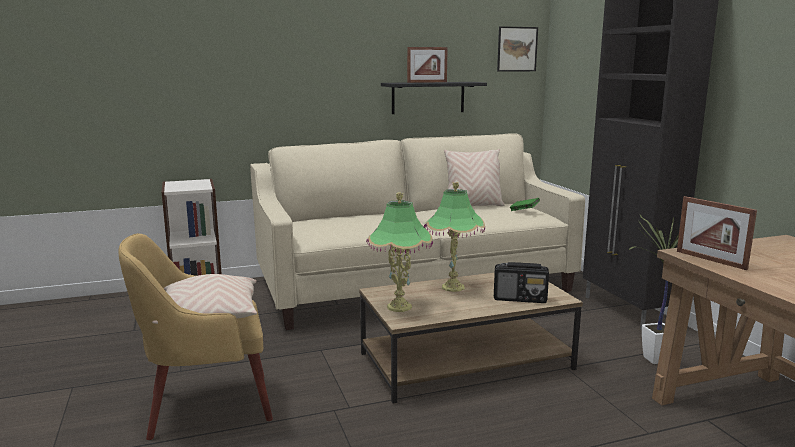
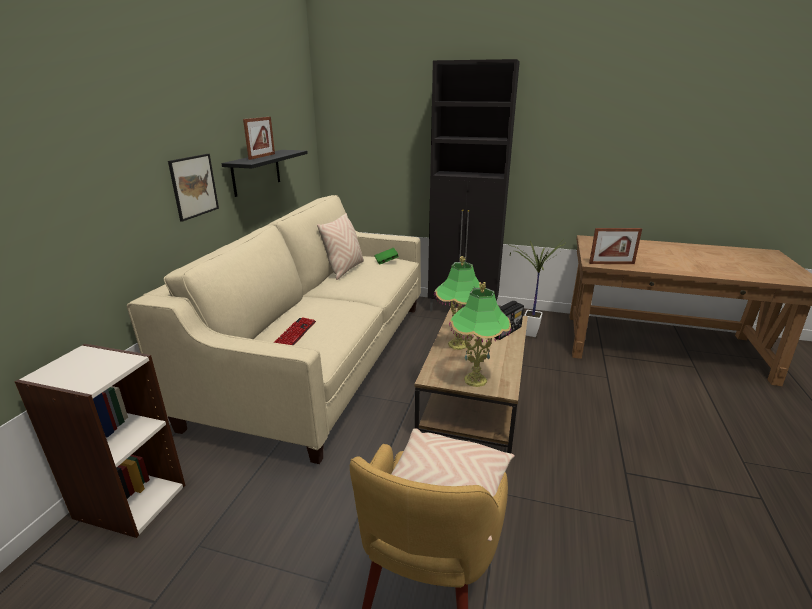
camera: 55 degrees left, 10 degrees up
picture [497,26,538,72] -> picture moved to [168,154,219,222]
none -> keyboard [274,317,316,345]

